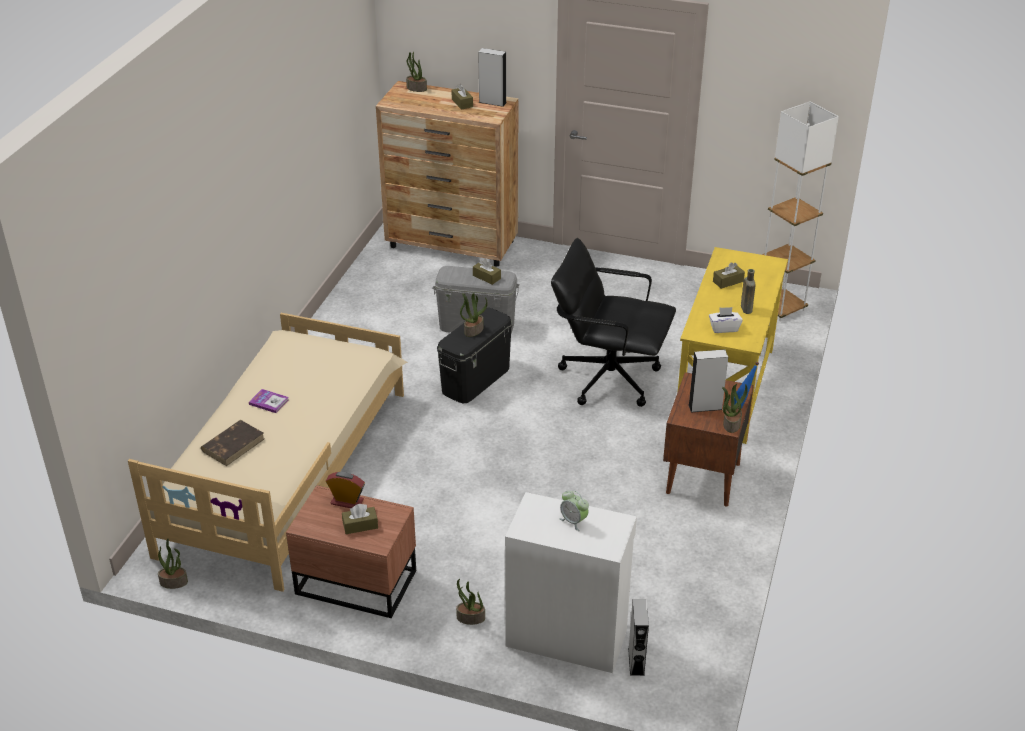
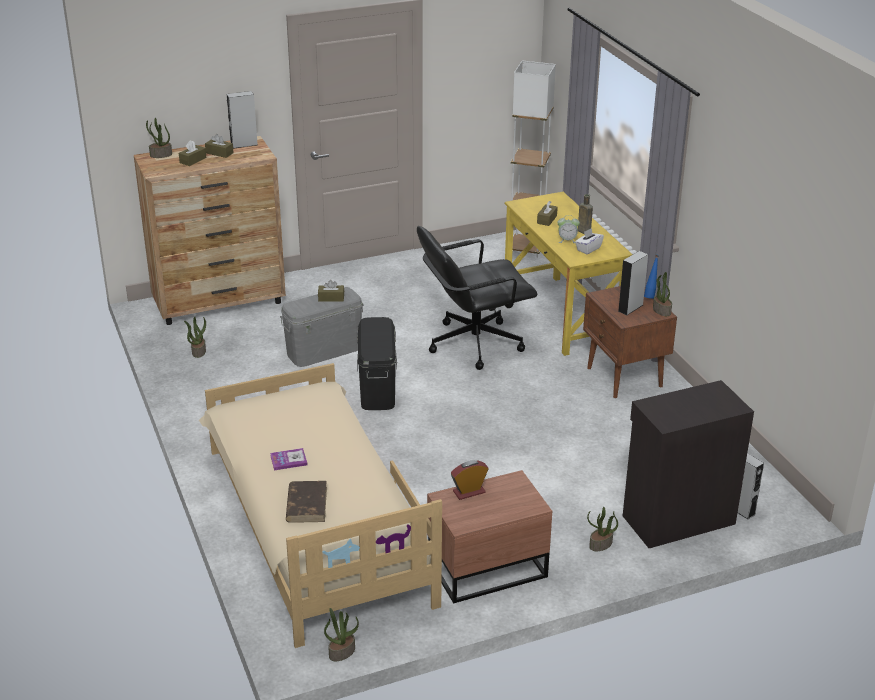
camera: 40 degrees left, 5 degrees down
brown tissue box [342,504,378,534] -> brown tissue box moved to [179,140,206,166]
potted plant [460,293,488,337] -> potted plant moved to [184,317,206,358]
white cabinet [505,492,637,673] -> black cabinet [623,380,754,548]
alarm clock [560,490,589,531] -> alarm clock moved to [557,215,580,243]

